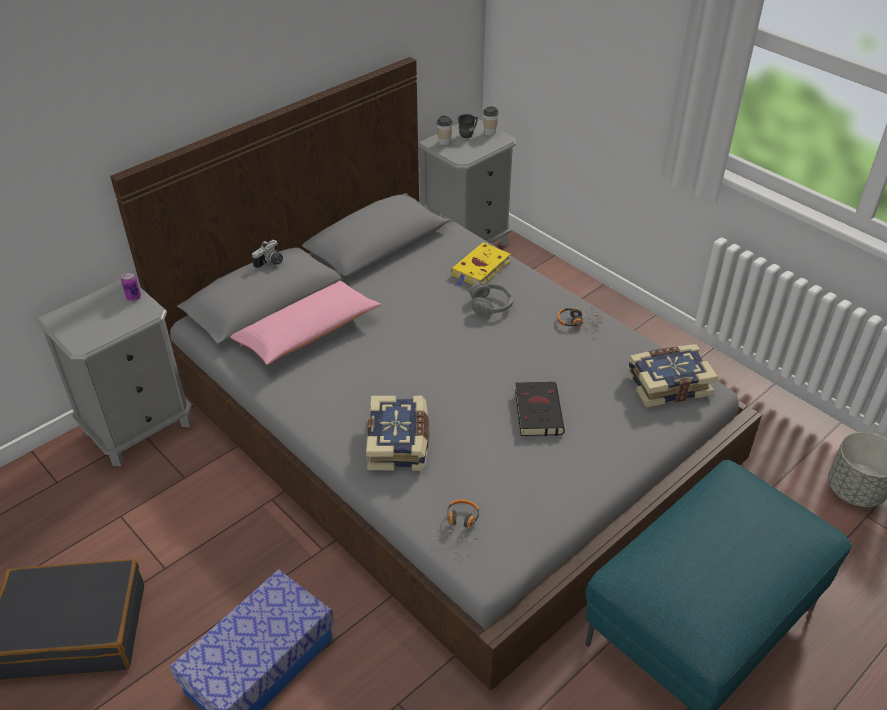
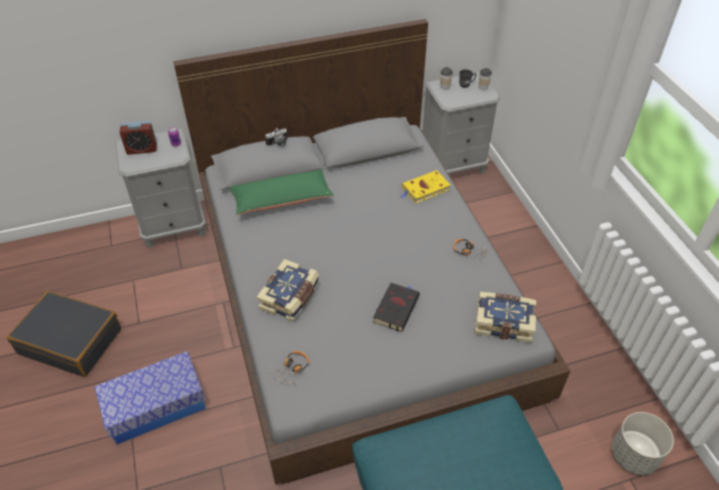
camera: 25 degrees right, 5 degrees up
pink pillow [230,281,381,365] -> green pillow [230,170,334,215]
grey headphones [469,282,514,317] -> none
none -> alarm clock [120,121,157,155]

